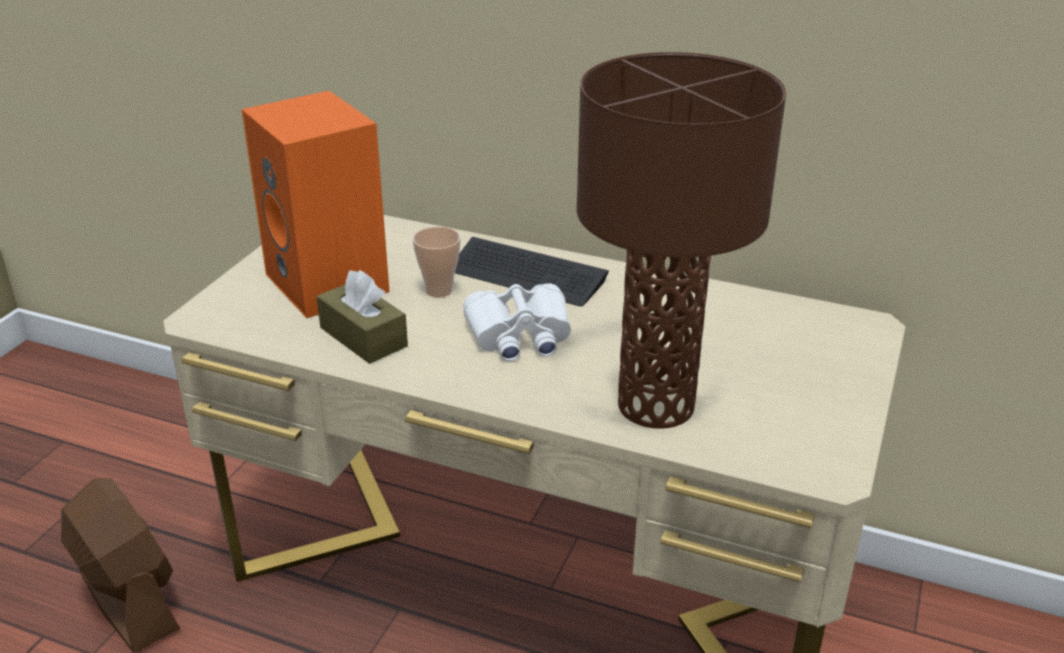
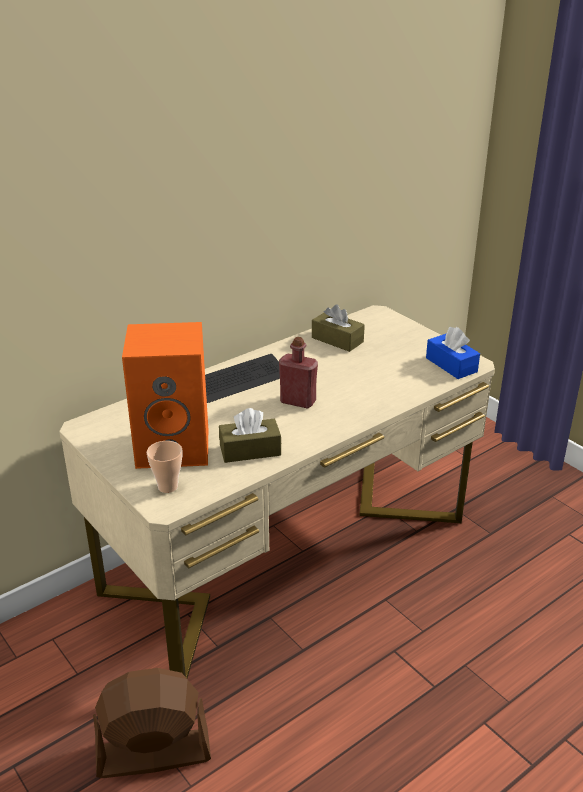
camera: 60 degrees left, 0 degrees up
cup [412,227,461,297] -> cup moved to [147,441,182,493]
white binoculars [463,283,571,361] -> red bottle [279,337,318,409]
brown table lamp [577,52,786,429] -> none
none -> brown tissue box [312,304,365,352]
none -> blue tissue box [426,327,480,379]

